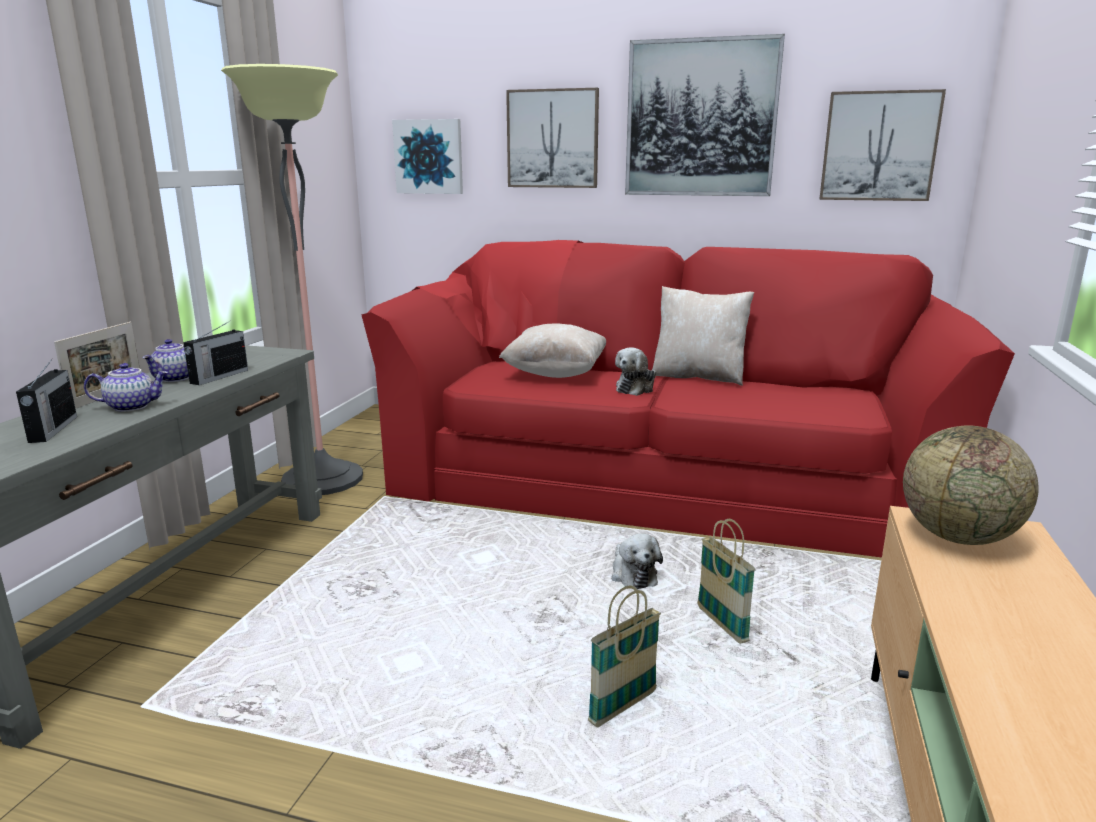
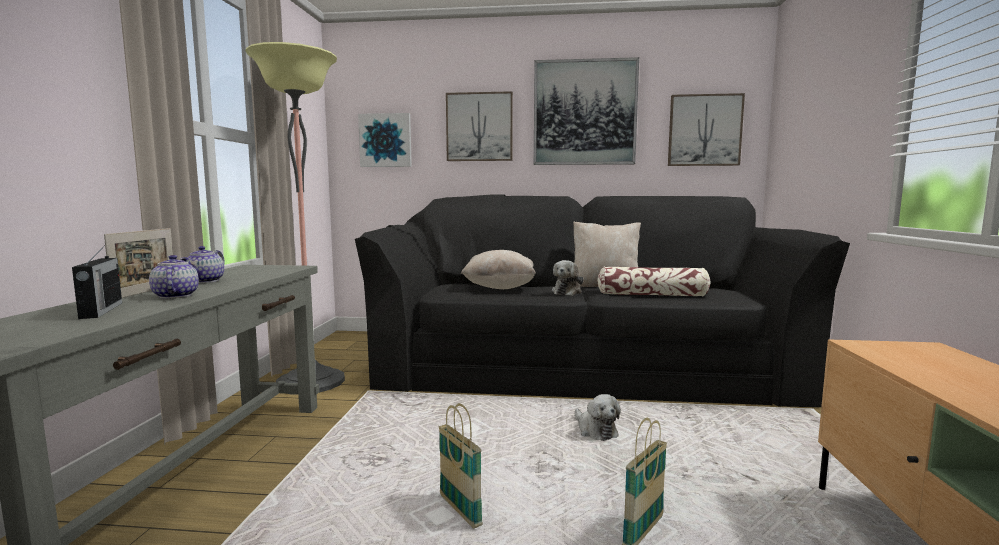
camera: 10 degrees left, 10 degrees down
teapot [84,363,168,412] -> teapot turned 90 degrees counterclockwise [149,255,199,299]
radio [183,321,248,385] -> none
red sofa [361,240,1015,558] -> black sofa [355,195,850,407]
basket [697,519,755,644] -> basket moved to [438,403,483,529]
globe [903,425,1039,545] -> none
none -> pillow [597,266,710,297]

